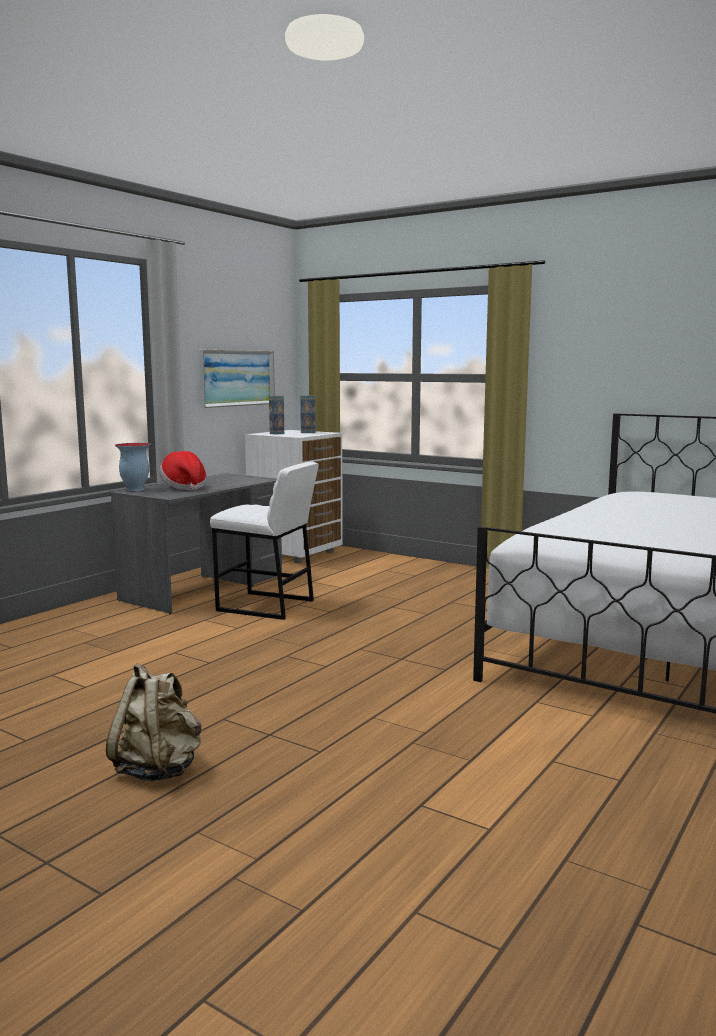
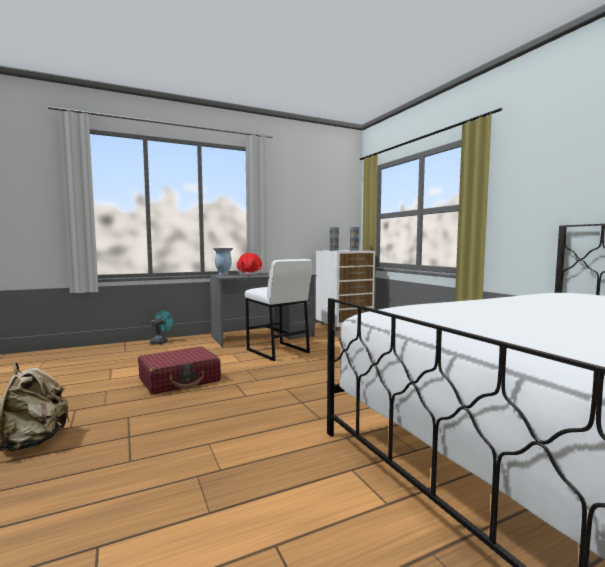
camera: 30 degrees right, 5 degrees down
picture [199,350,275,408] -> none
none -> red suitcase [138,346,221,394]
none -> turquoise fan [150,310,173,345]

